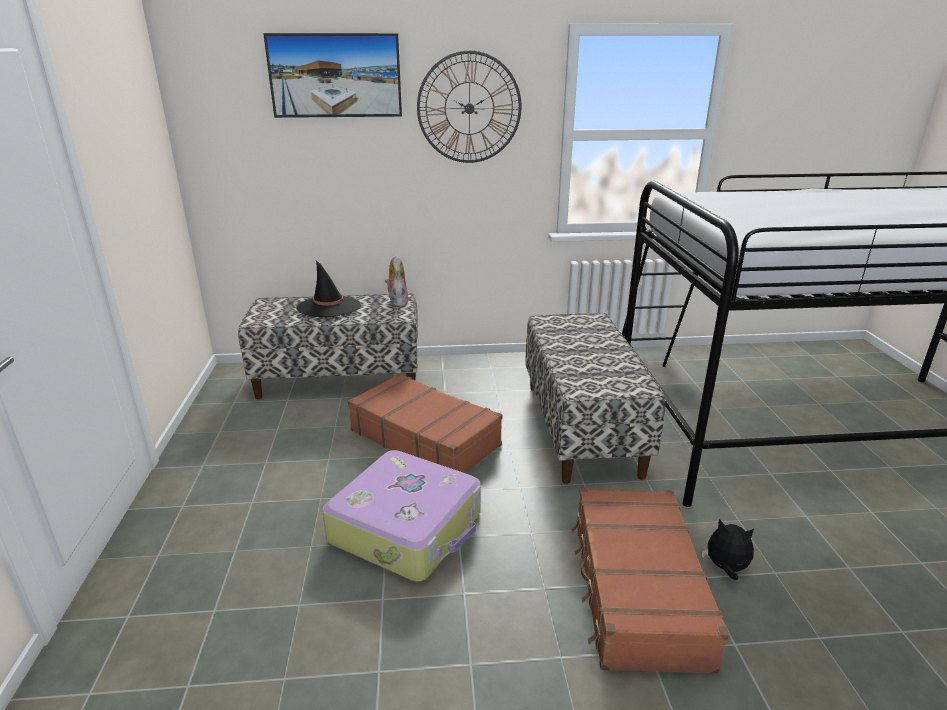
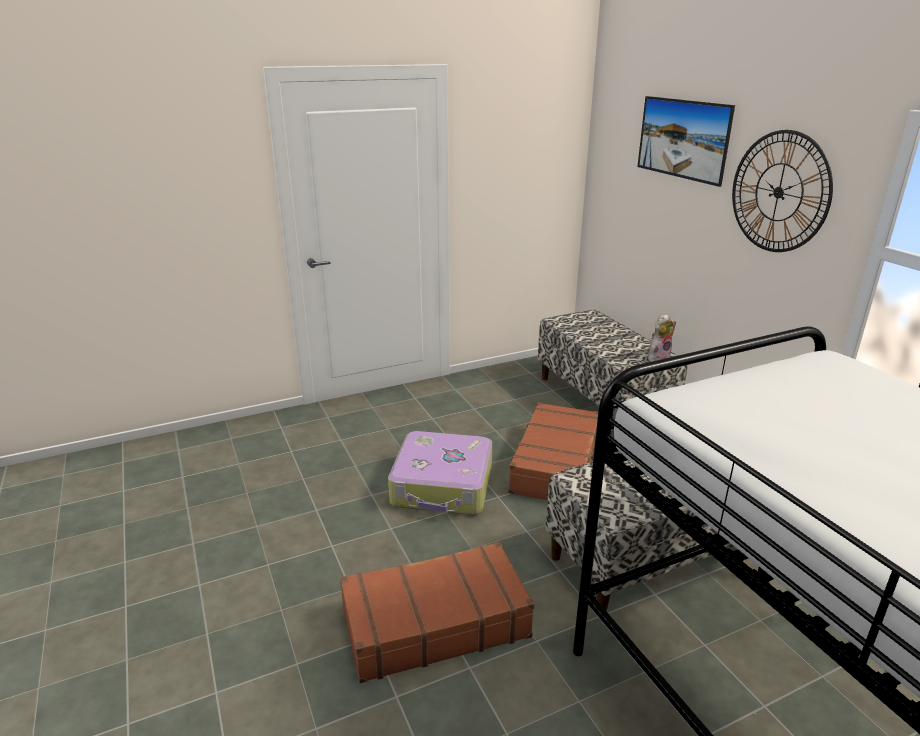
camera: 70 degrees right, 0 degrees up
black hat [296,260,361,317] -> none
plush toy [702,519,754,580] -> none

